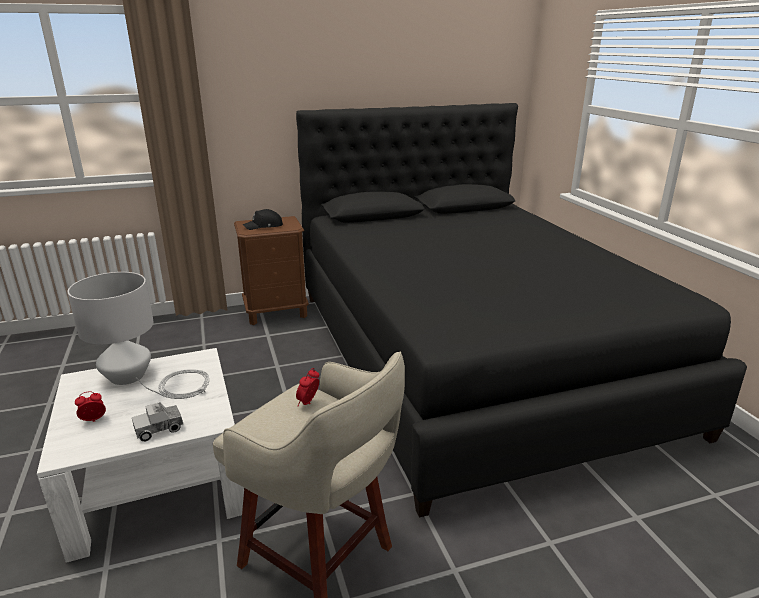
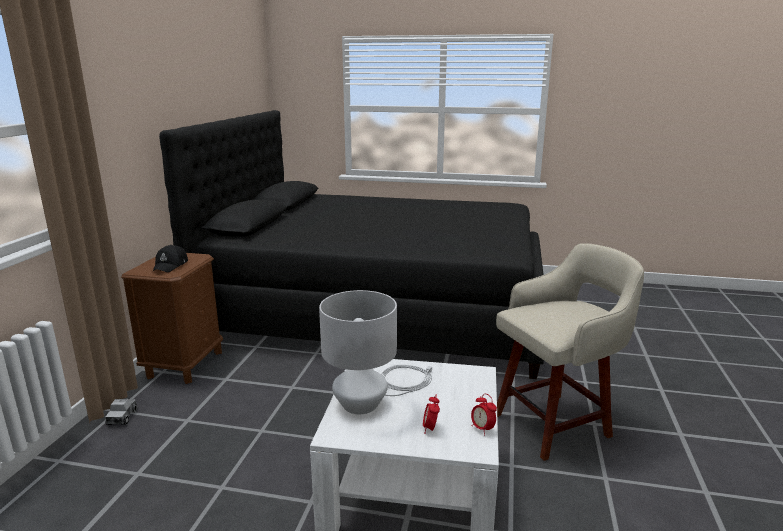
camera: 60 degrees left, 5 degrees down
toy truck [132,402,183,442] -> toy truck moved to [105,399,137,425]
alarm clock [296,368,319,406] -> alarm clock moved to [471,394,497,435]

